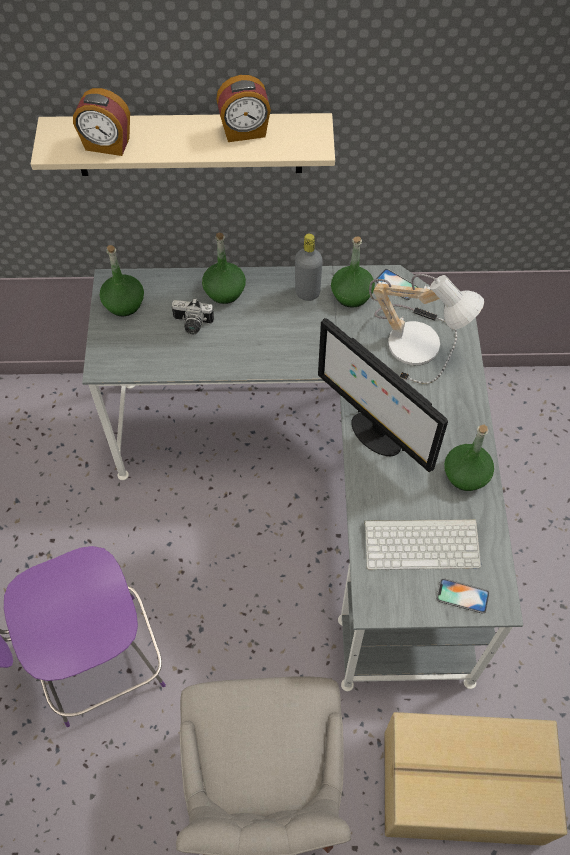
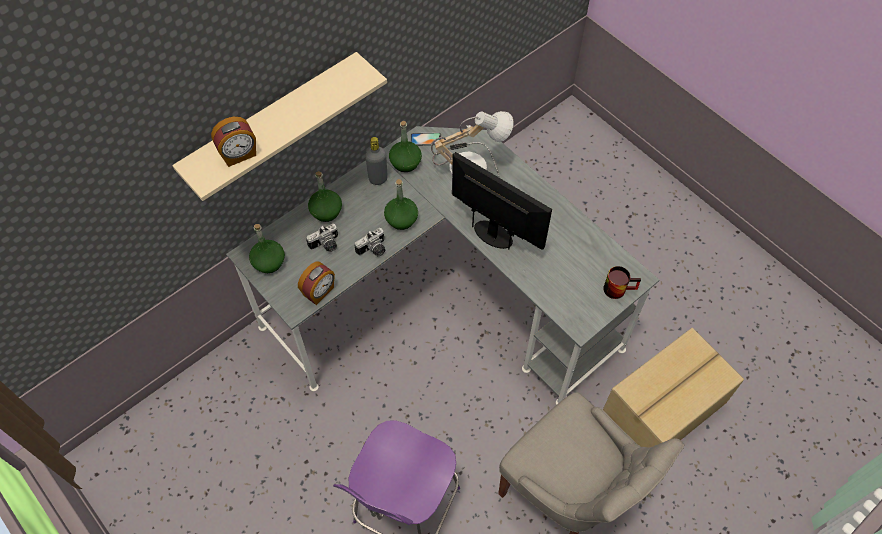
camera: 40 degrees left, 0 degrees up
alarm clock [216,75,271,142] -> alarm clock moved to [298,261,335,305]
monitor [318,318,448,472] -> monitor turned 150 degrees counterclockwise [452,152,552,250]
keyboard [364,519,481,570] -> none
phone [436,578,489,614] -> mug [603,266,641,299]
green bottle [444,425,494,491] -> green bottle moved to [384,179,418,230]
none -> camera [355,228,385,257]

